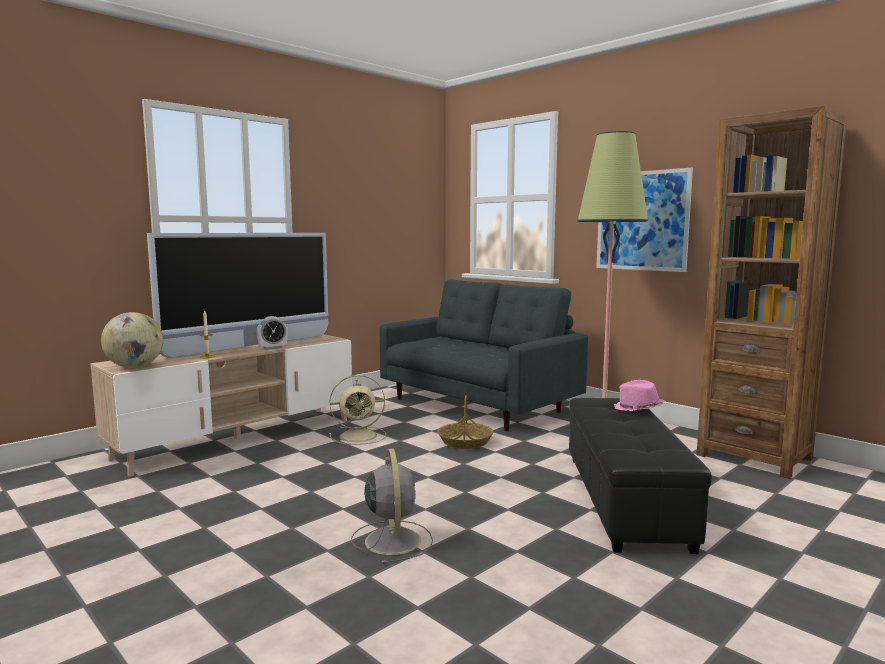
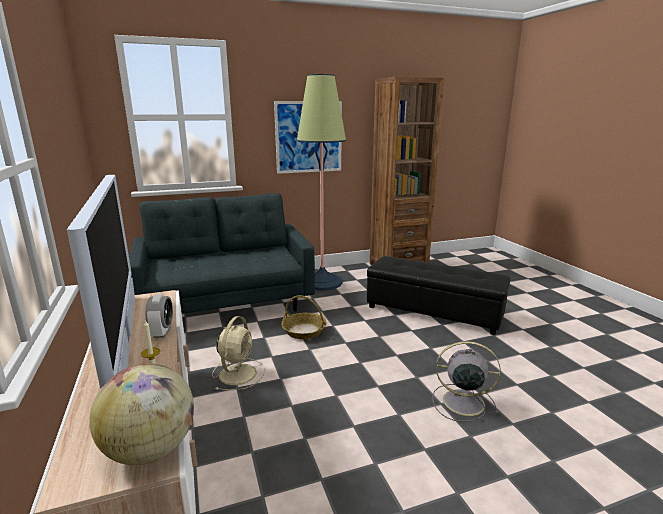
camera: 65 degrees left, 10 degrees up
pink hat [614,380,664,411] -> none

